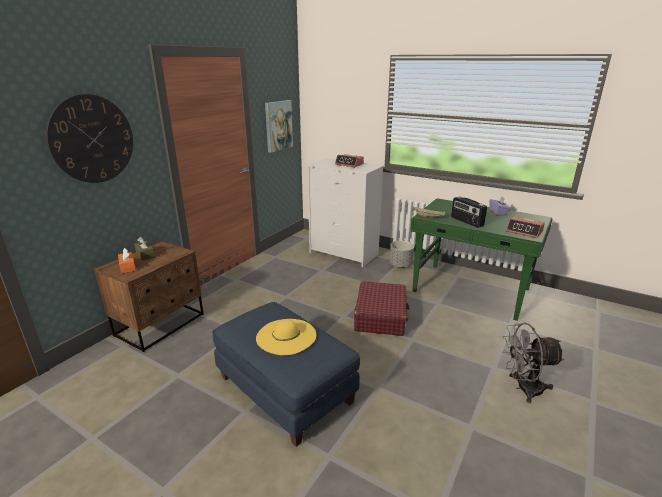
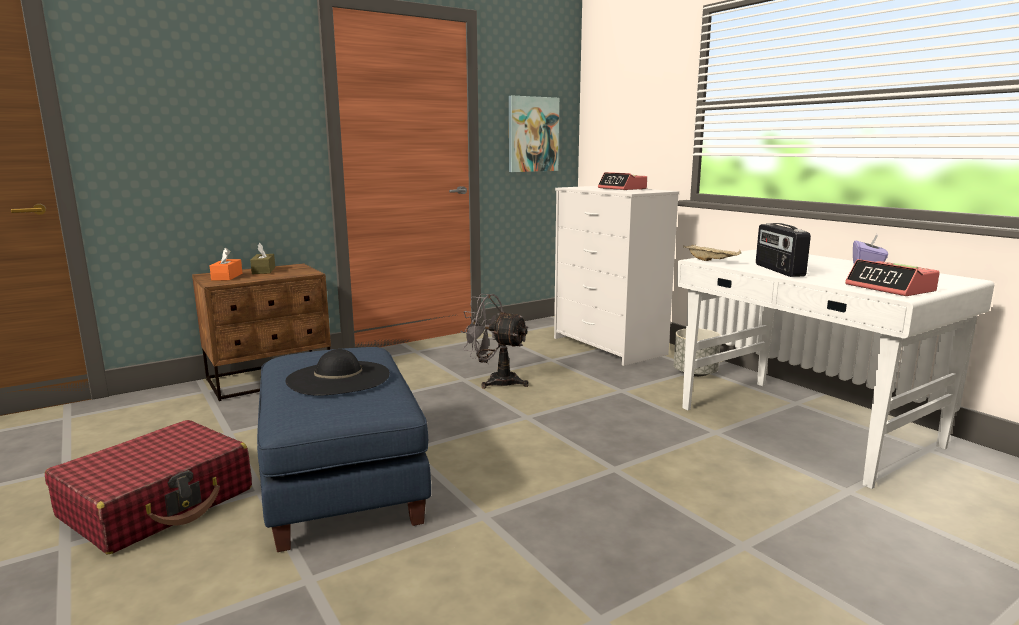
camera: 25 degrees right, 10 degrees down
wall clock [46,94,133,183] -> none
yellow hat [256,319,316,355] -> black hat [285,349,390,396]
red suitcase [354,281,409,336] -> red suitcase moved to [45,420,252,554]
green desk [410,198,552,321] -> white desk [676,249,994,489]
grey fan [502,322,565,403] -> grey fan moved to [460,294,529,389]

